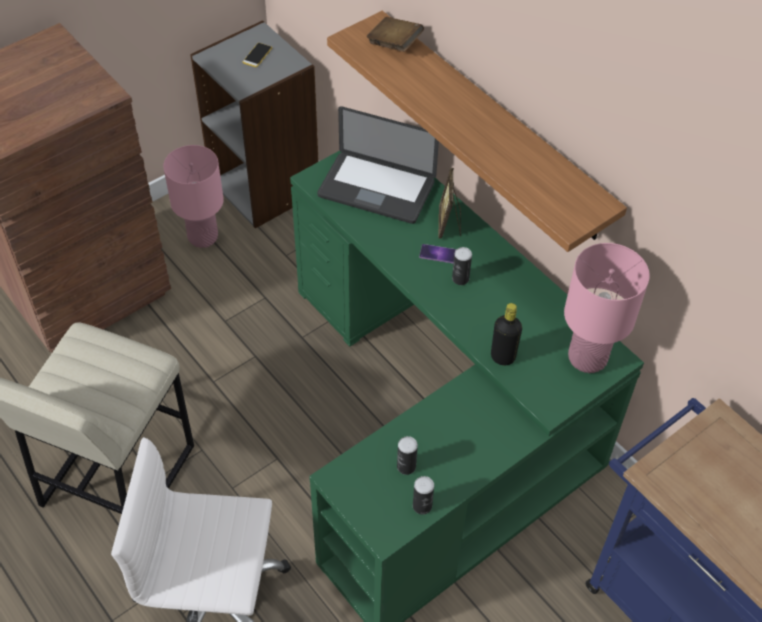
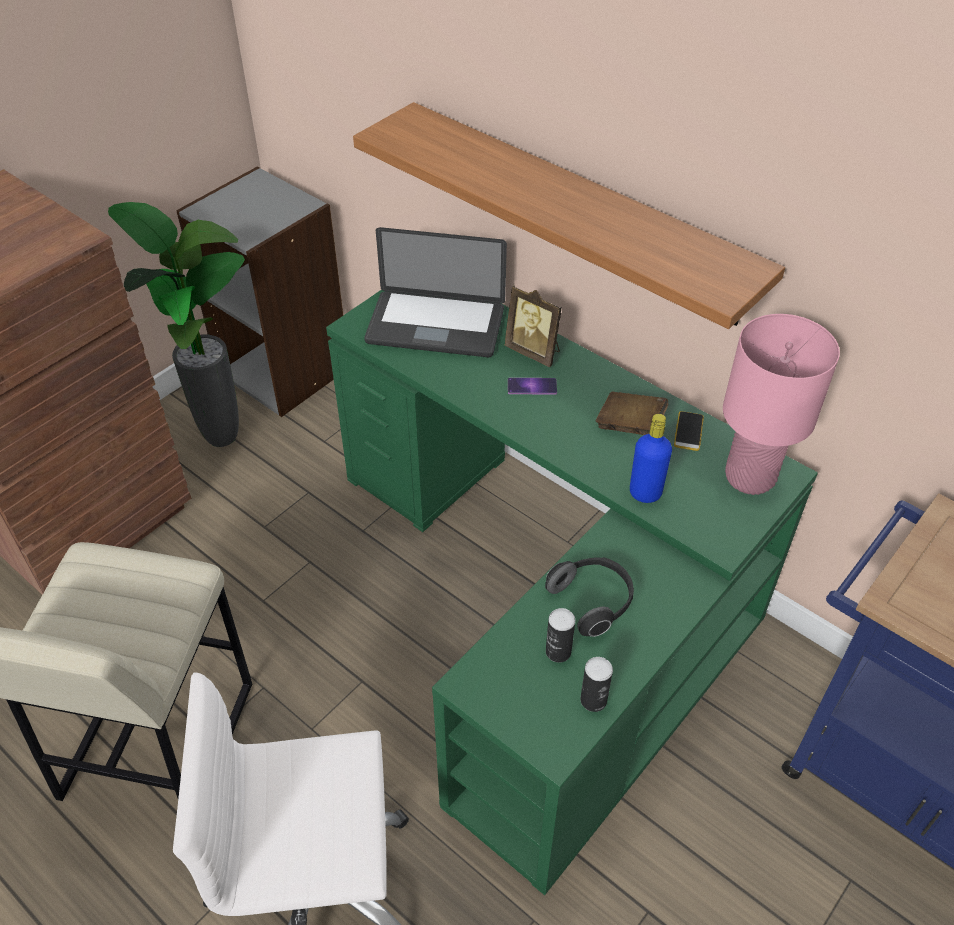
camera: 10 degrees left, 5 degrees down
pink table lamp [163,145,224,248] -> potted plant [108,202,245,447]
phone [243,43,272,67] -> phone moved to [674,411,704,451]
brown book [366,17,424,52] -> brown book moved to [596,391,668,435]
picture frame [438,168,461,239] -> picture frame turned 45 degrees counterclockwise [504,285,562,367]
can [452,247,472,285] -> none
black bottle [491,303,522,366] -> blue bottle [630,414,672,503]
none -> headphones [545,557,634,637]

